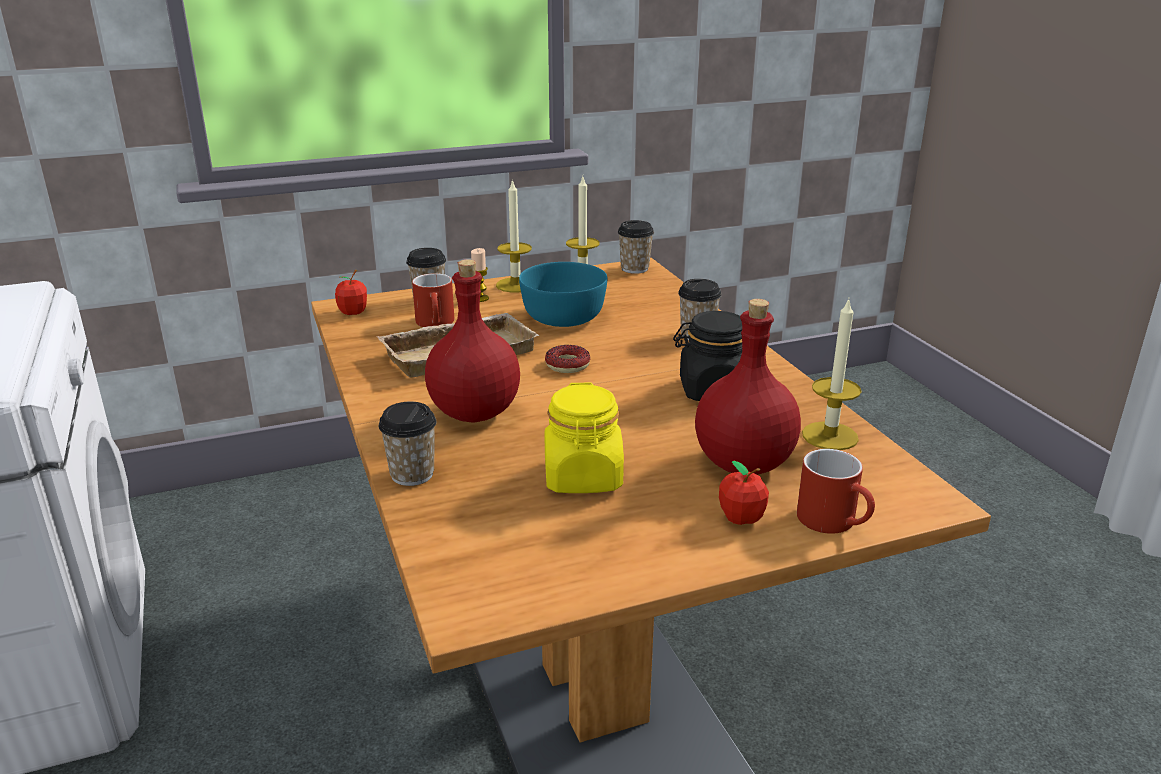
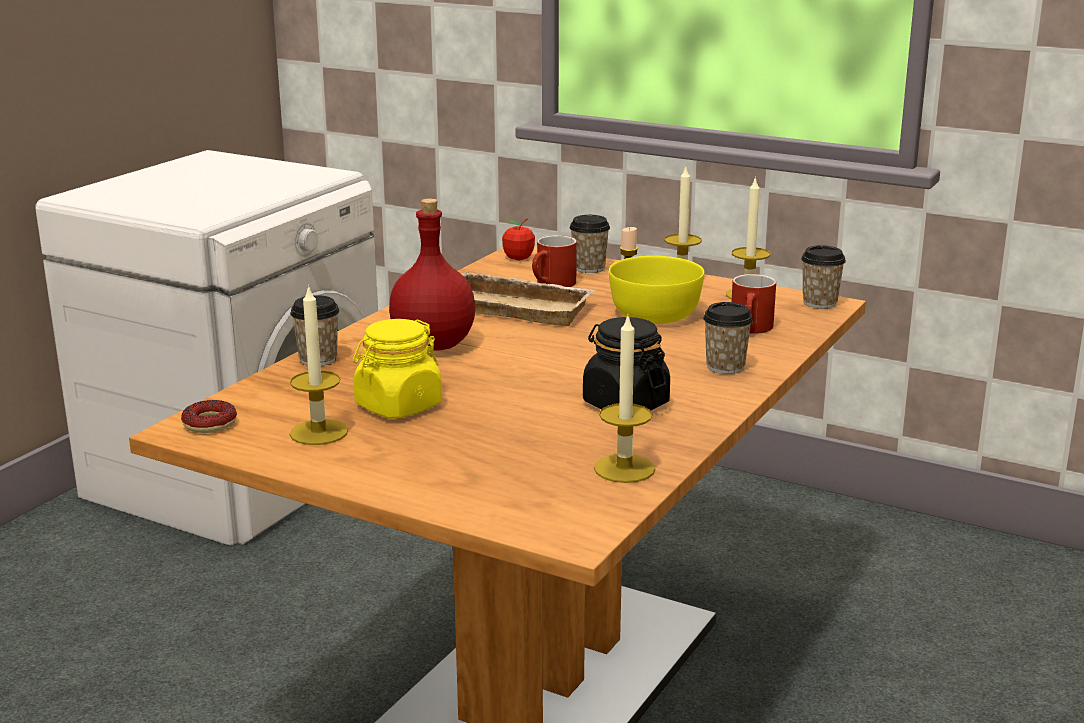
camera: 50 degrees right, 5 degrees down
turquoise bowl [519,262,607,327] -> yellow bowl [609,256,704,324]
donut [545,345,590,373] -> donut moved to [181,400,237,433]
red bottle [695,299,801,475] -> none
apple [719,461,769,525] -> none
red mug [797,449,875,534] -> red mug moved to [732,274,776,334]
none -> candle [290,285,348,445]

